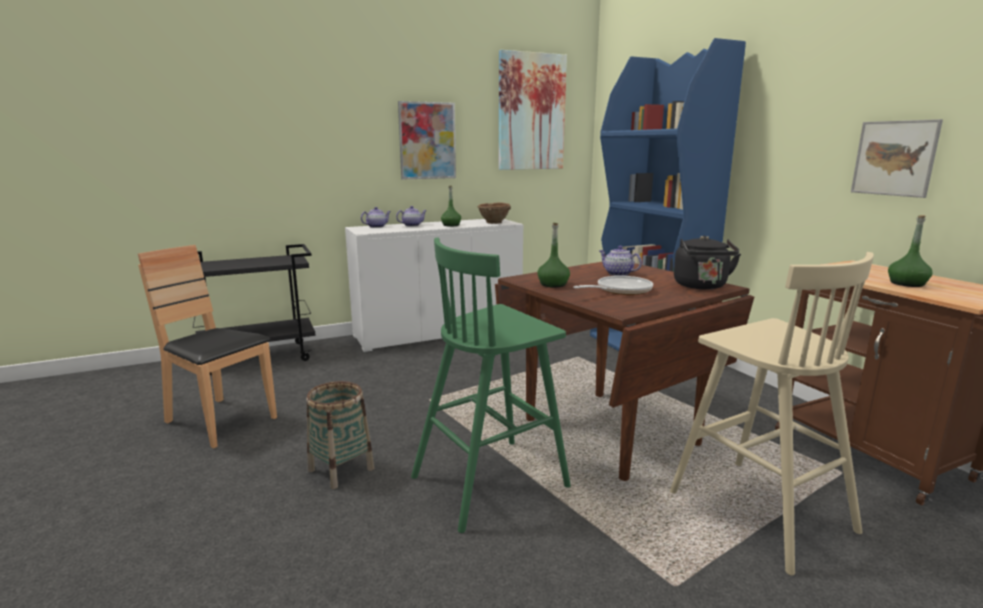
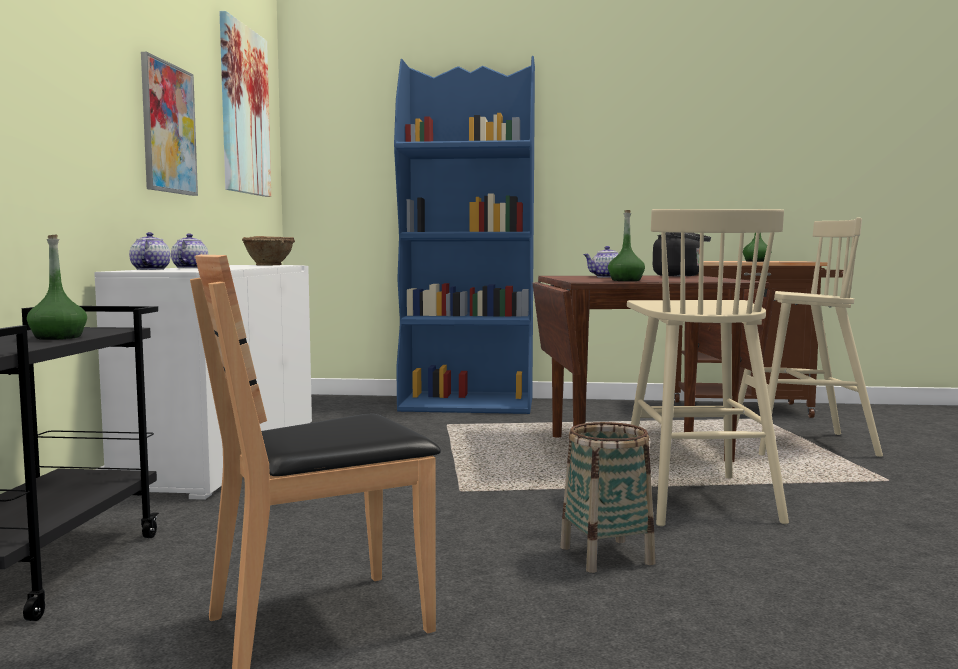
camera: 60 degrees left, 10 degrees down
green stool [411,237,571,533] -> beige stool [627,209,789,526]
green bottle [441,186,461,227] -> green bottle moved to [27,235,87,340]
frying pan [573,276,653,295] -> none
picture [851,119,943,198] -> none

